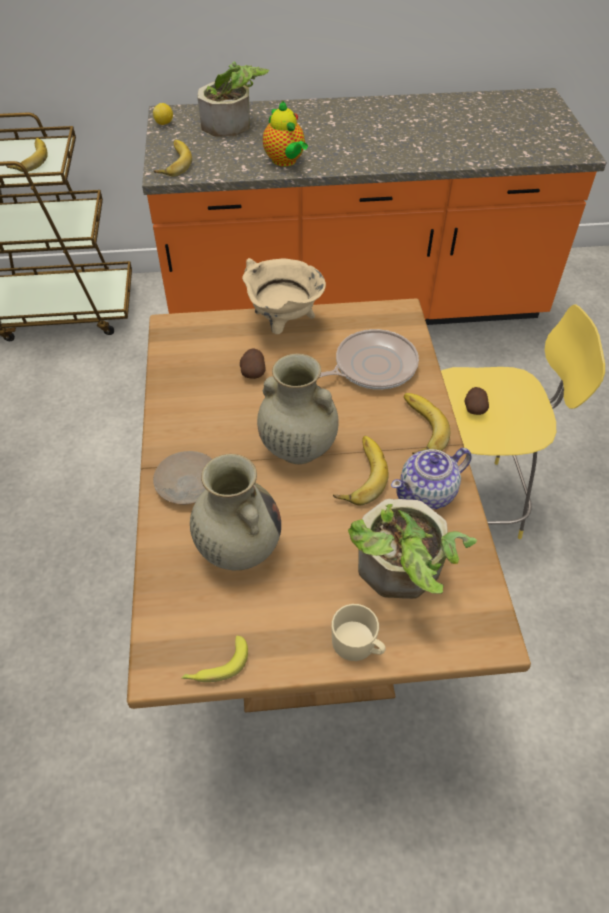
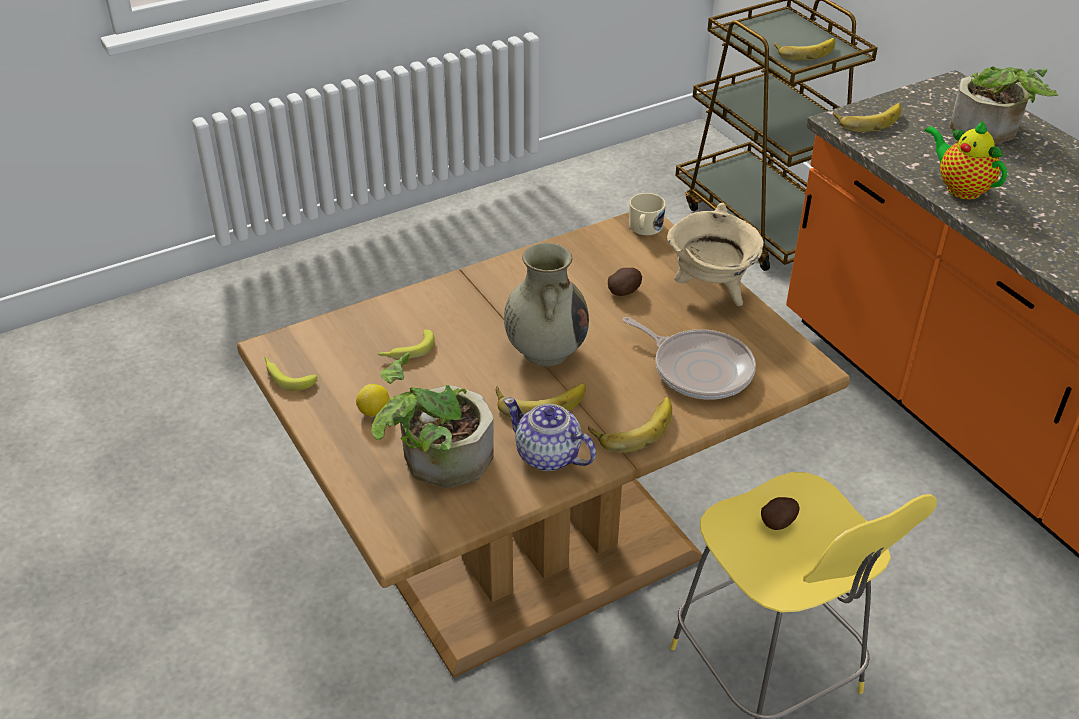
camera: 65 degrees right, 10 degrees down
lemon [153,103,173,125] -> lemon moved to [356,384,390,417]
beige plate [153,451,212,505] -> none
beige vase [190,454,281,570] -> banana [378,330,435,359]
teapot [263,101,308,167] -> teapot turned 105 degrees clockwise [924,119,1007,200]
beige mug [331,604,386,661] -> beige mug moved to [629,193,666,235]

